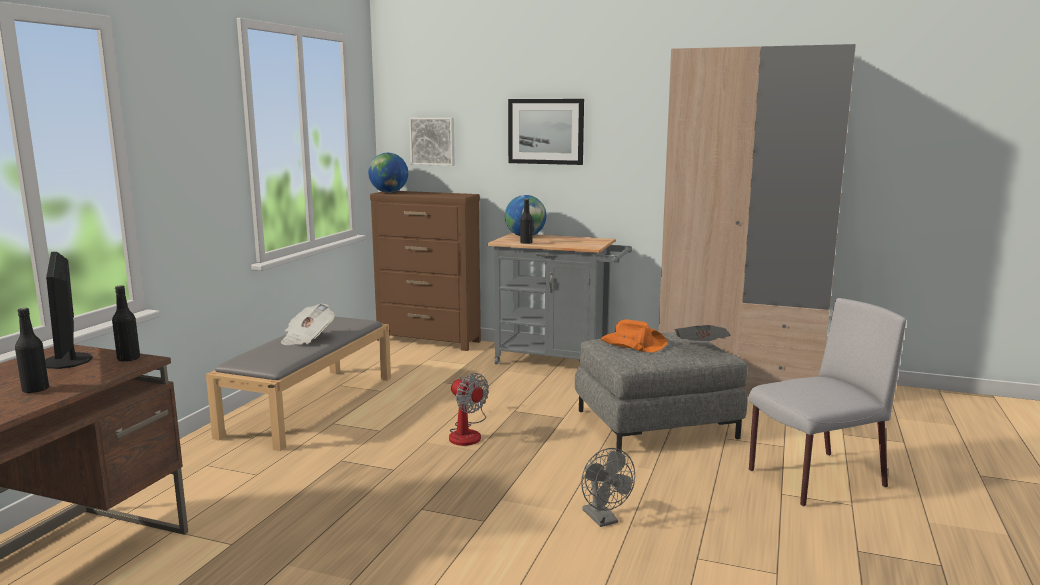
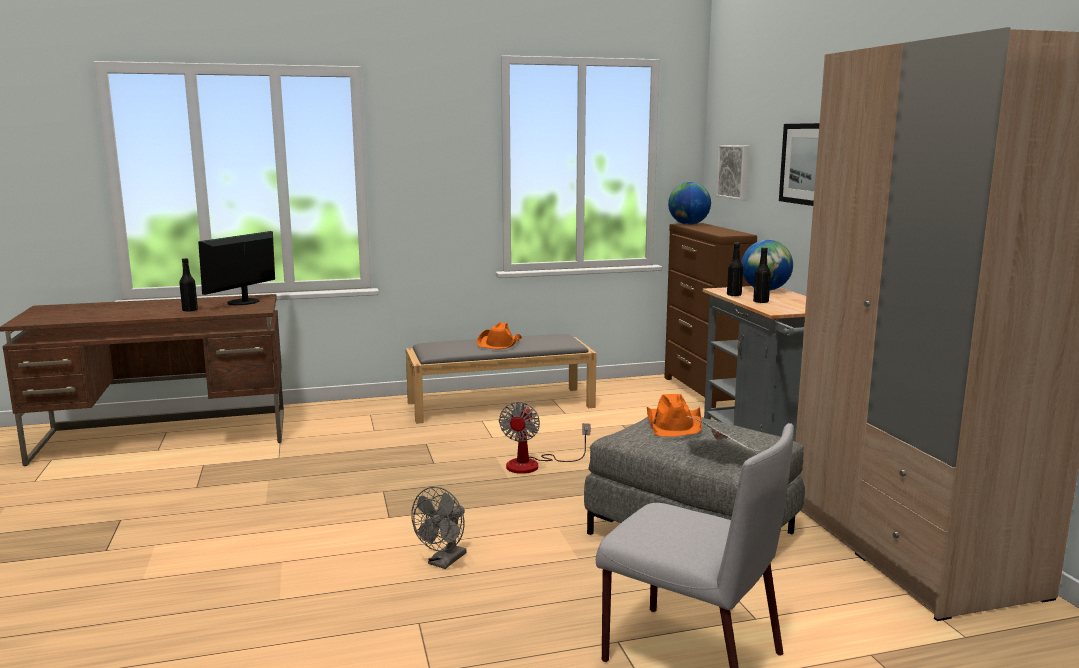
camera: 55 degrees right, 0 degrees up
black bottle [112,285,140,362] -> black bottle moved to [753,247,771,303]
newspaper [281,304,335,345] -> orange hat [477,322,522,349]

